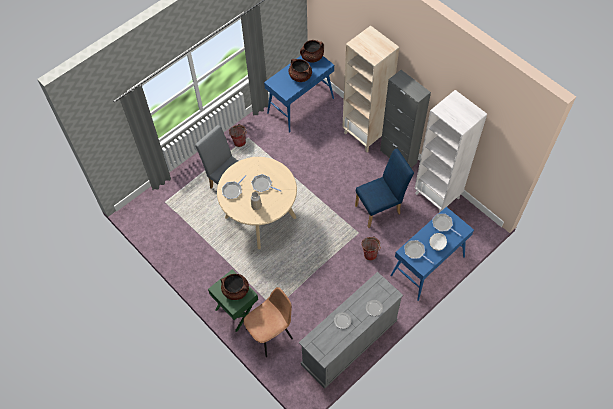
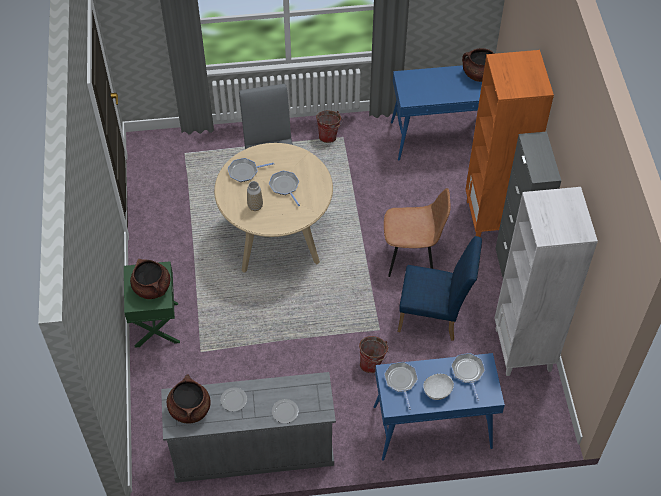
camera: 35 degrees right, 5 degrees down
brown chair [243,287,293,357] -> brown chair moved to [384,188,450,277]
brown cooking pot [288,59,312,82] -> brown cooking pot moved to [167,374,211,424]
beige bookcase [342,26,399,152] -> orange bookcase [465,50,554,237]

